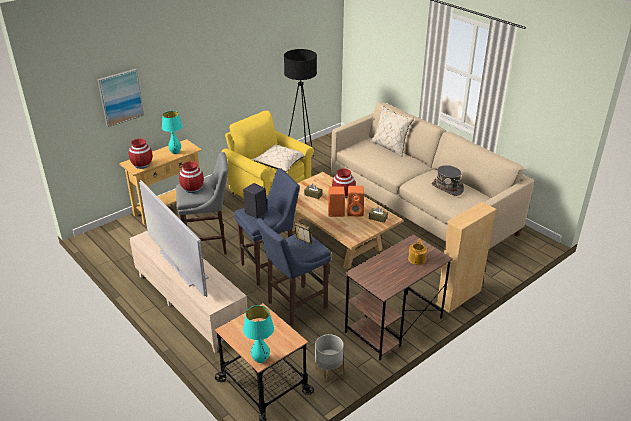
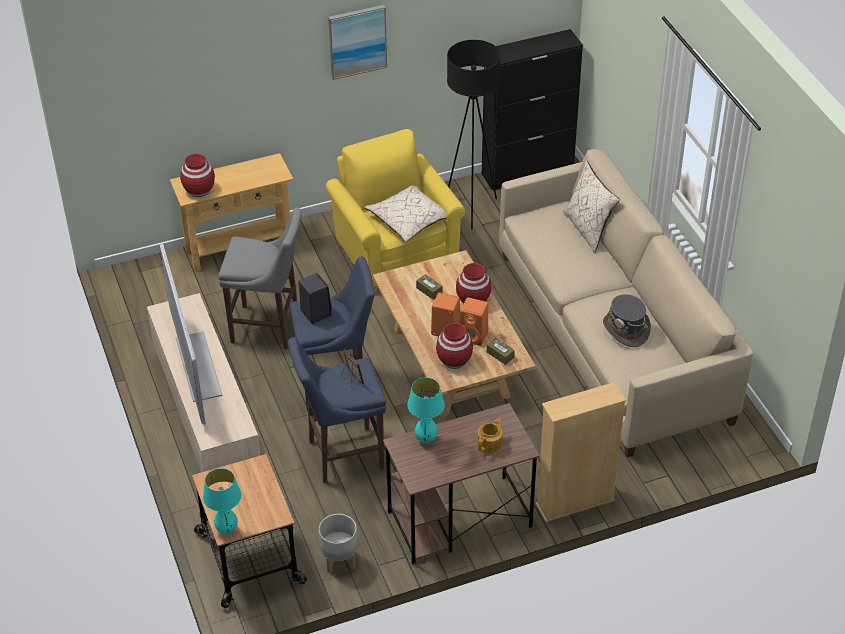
camera: 20 degrees right, 10 degrees up
picture [97,69,144,127] -> picture moved to [328,5,387,80]
turquoise table lamp [162,111,183,154] -> turquoise table lamp moved to [407,378,445,444]
red vase [179,161,204,193] -> red vase moved to [436,323,473,369]
none -> black cabinet [482,29,583,191]

